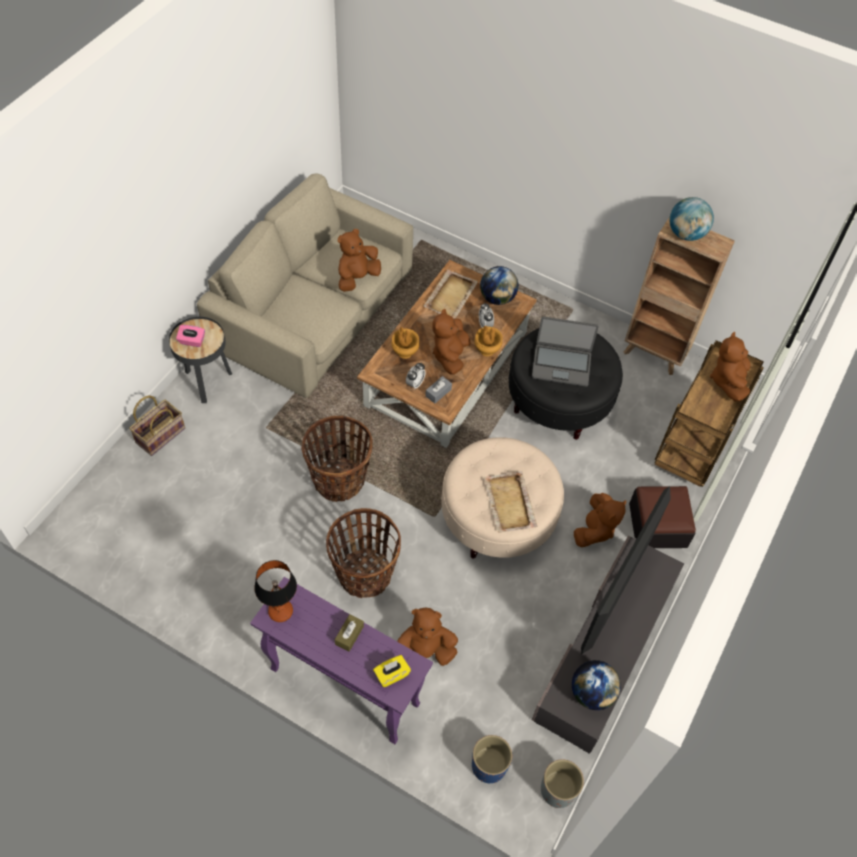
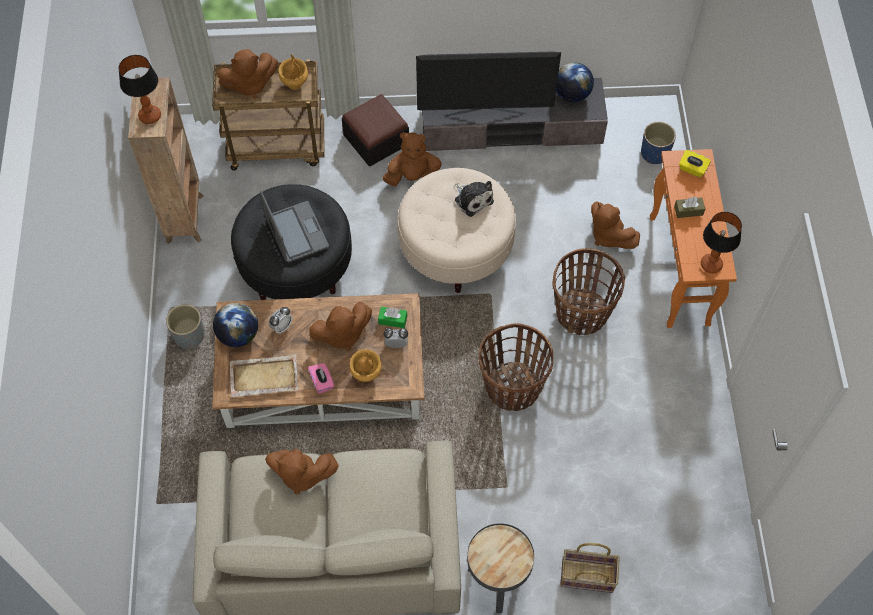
camera: 120 degrees left, 5 degrees up
pink tissue box [176,325,205,347] -> pink tissue box moved to [308,363,334,394]
purple console table [250,577,433,744] -> orange console table [650,149,737,328]
grey tissue box [425,376,452,404] -> green tissue box [378,307,407,328]
brown vase [475,326,503,357] -> brown vase moved to [279,54,308,90]
beige tray [483,471,538,533] -> plush toy [455,181,494,217]
grey planter [541,759,584,808] -> grey planter moved to [166,305,205,349]
globe [669,197,714,241] -> table lamp [118,55,161,124]

